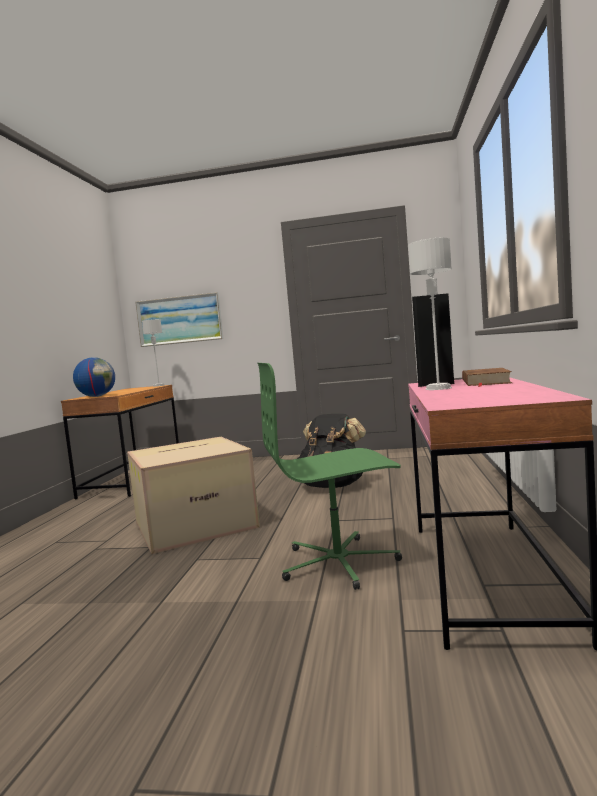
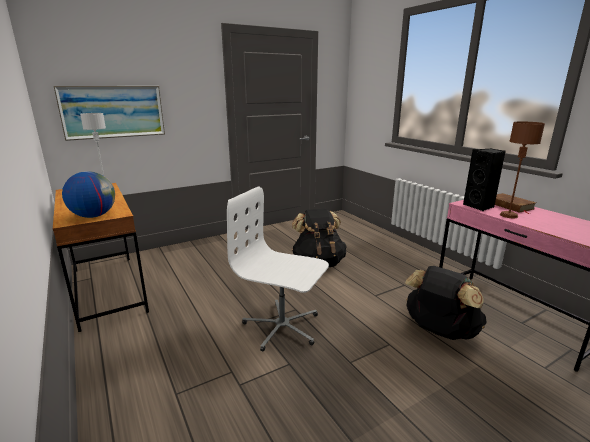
camera: 40 degrees left, 15 degrees up
cardboard box [127,437,260,554] -> white office chair [227,186,329,351]
green office chair [258,363,402,590] -> black backpack [405,266,487,340]
white table lamp [408,238,452,390] -> brown table lamp [500,121,545,218]

